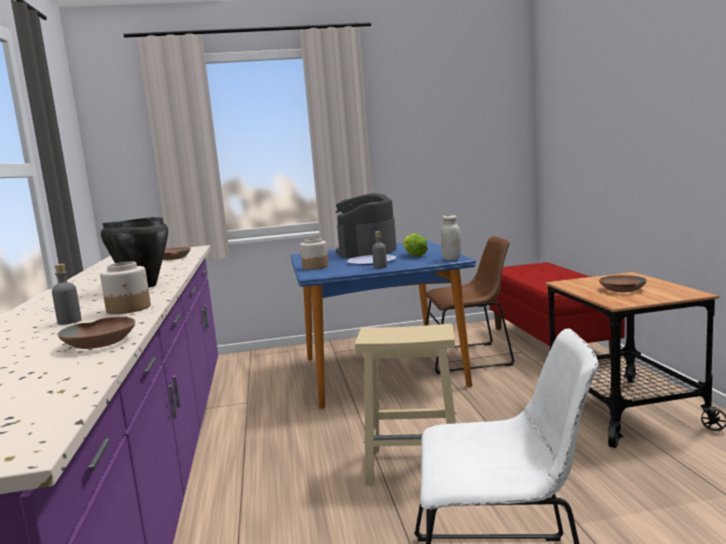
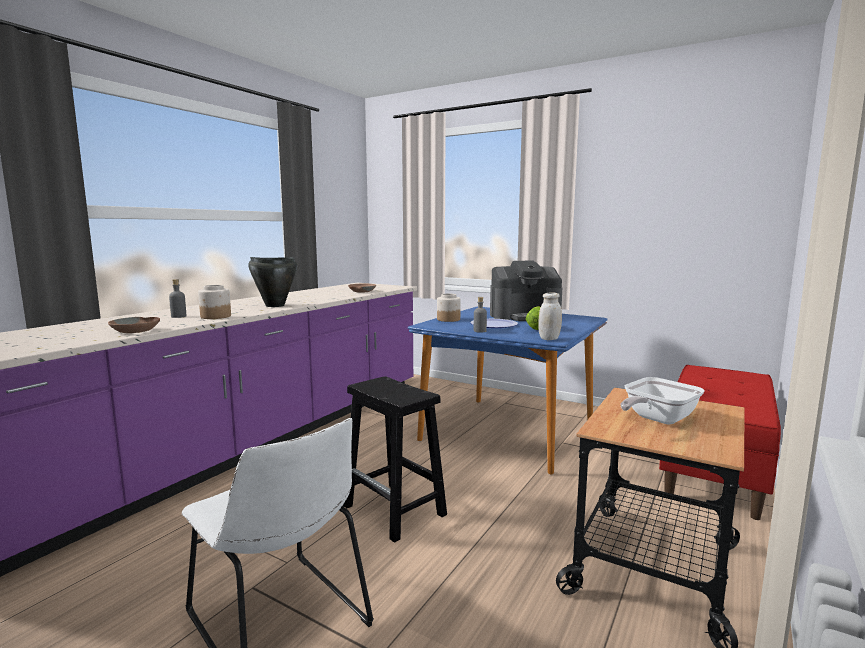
camera: 40 degrees right, 0 degrees up
coffee machine [336,193,397,258] -> coffee machine turned 150 degrees counterclockwise [490,261,562,321]
beige stool [355,324,456,486] -> black stool [343,376,447,543]
brown chair [425,236,514,374] -> none
brown bowl [599,275,647,292] -> frying pan [621,377,704,424]

